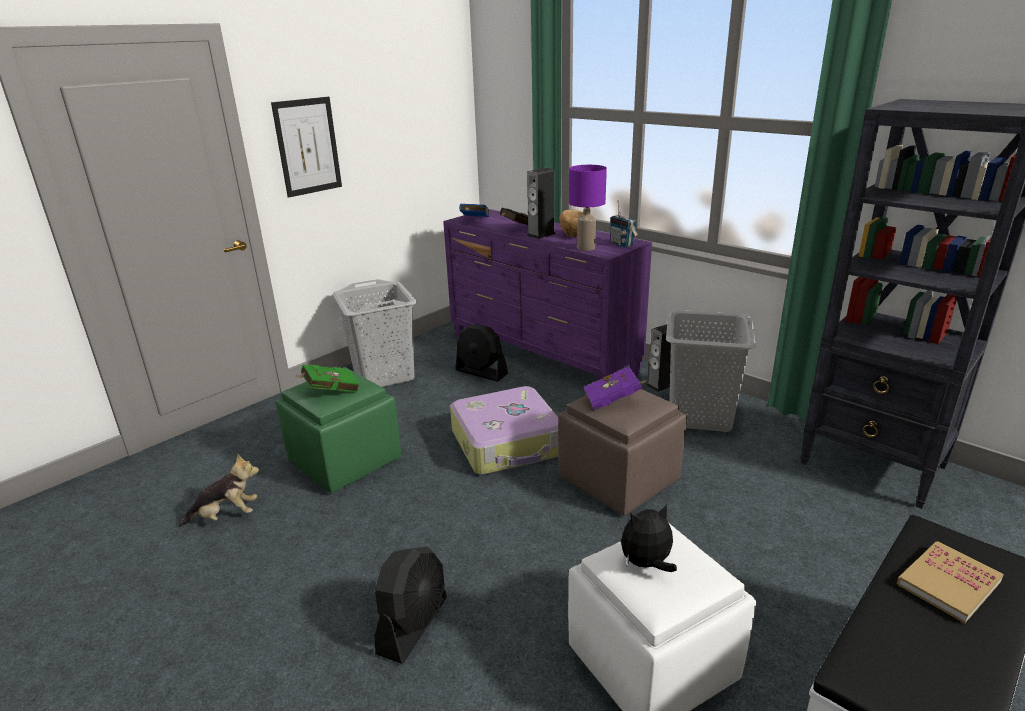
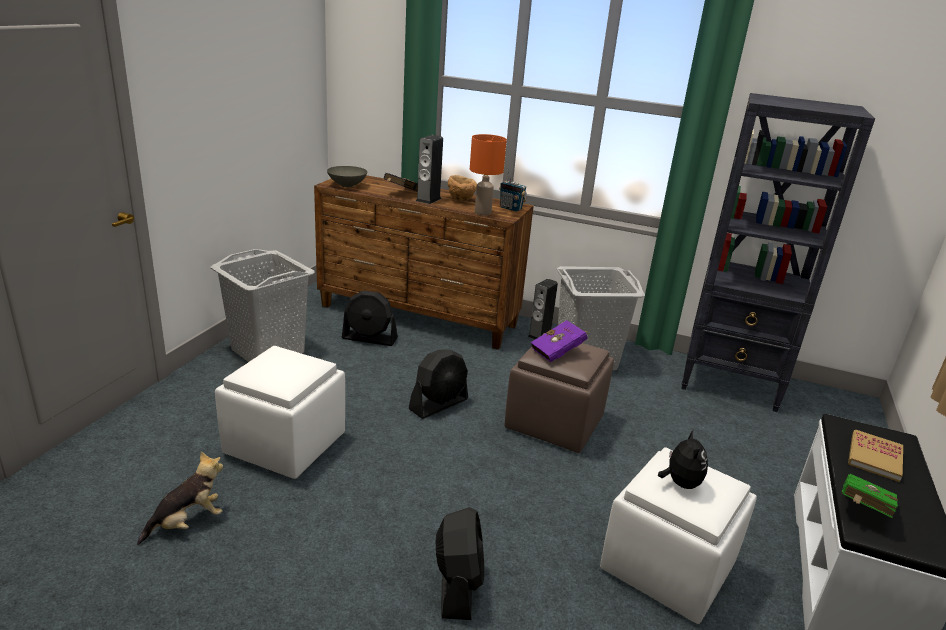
camera: 25 degrees left, 0 degrees up
picture [271,97,342,198] -> none
green ottoman [276,367,401,493] -> white ottoman [215,346,345,479]
green book [294,365,360,392] -> green book moved to [842,474,898,518]
purple dresser [443,209,652,380] -> brown dresser [314,175,534,350]
suitcase [450,386,558,475] -> black fan [409,350,468,419]
blue book [459,204,490,217] -> grey bowl [327,166,367,187]
purple table lamp [569,165,607,251] -> orange table lamp [470,134,507,215]
plush toy [621,504,677,572] -> plush toy turned 135 degrees clockwise [658,429,708,489]

